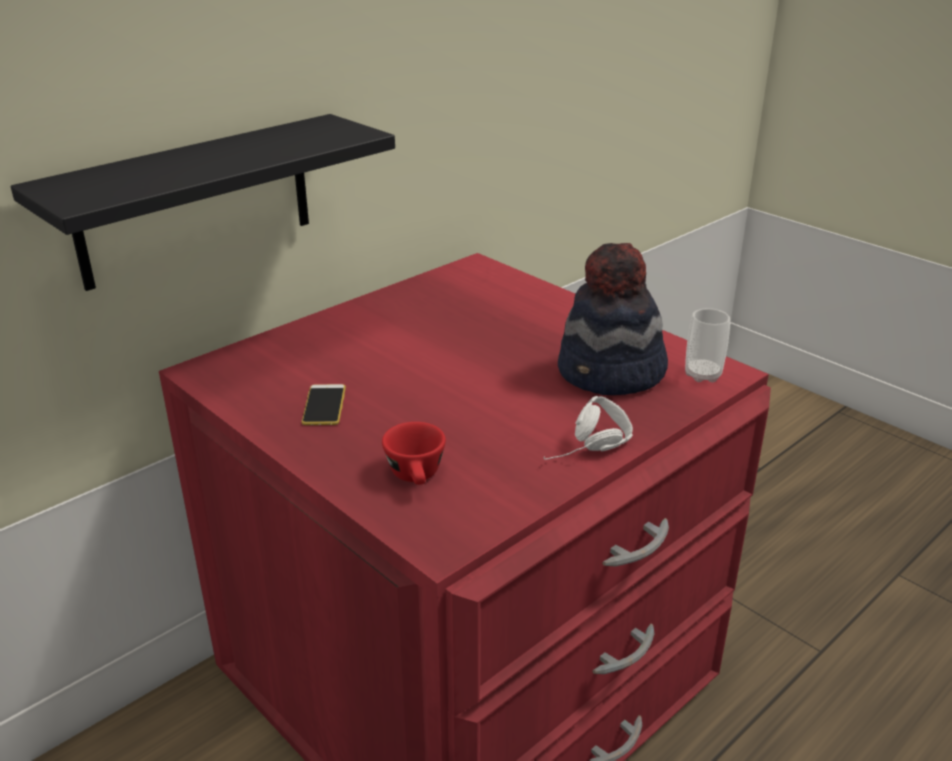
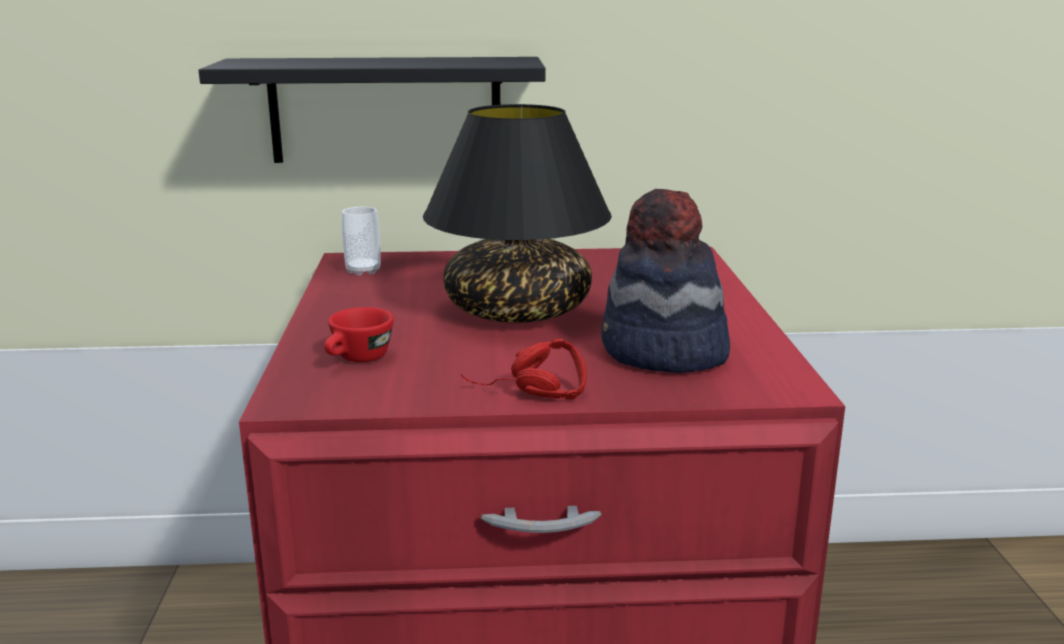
camera: 40 degrees right, 10 degrees down
phone [302,384,346,425] -> none
white headphones [543,395,633,460] -> red headphones [461,339,587,399]
cup [685,308,730,382] -> cup moved to [342,207,380,276]
none -> black table lamp [423,104,612,323]

